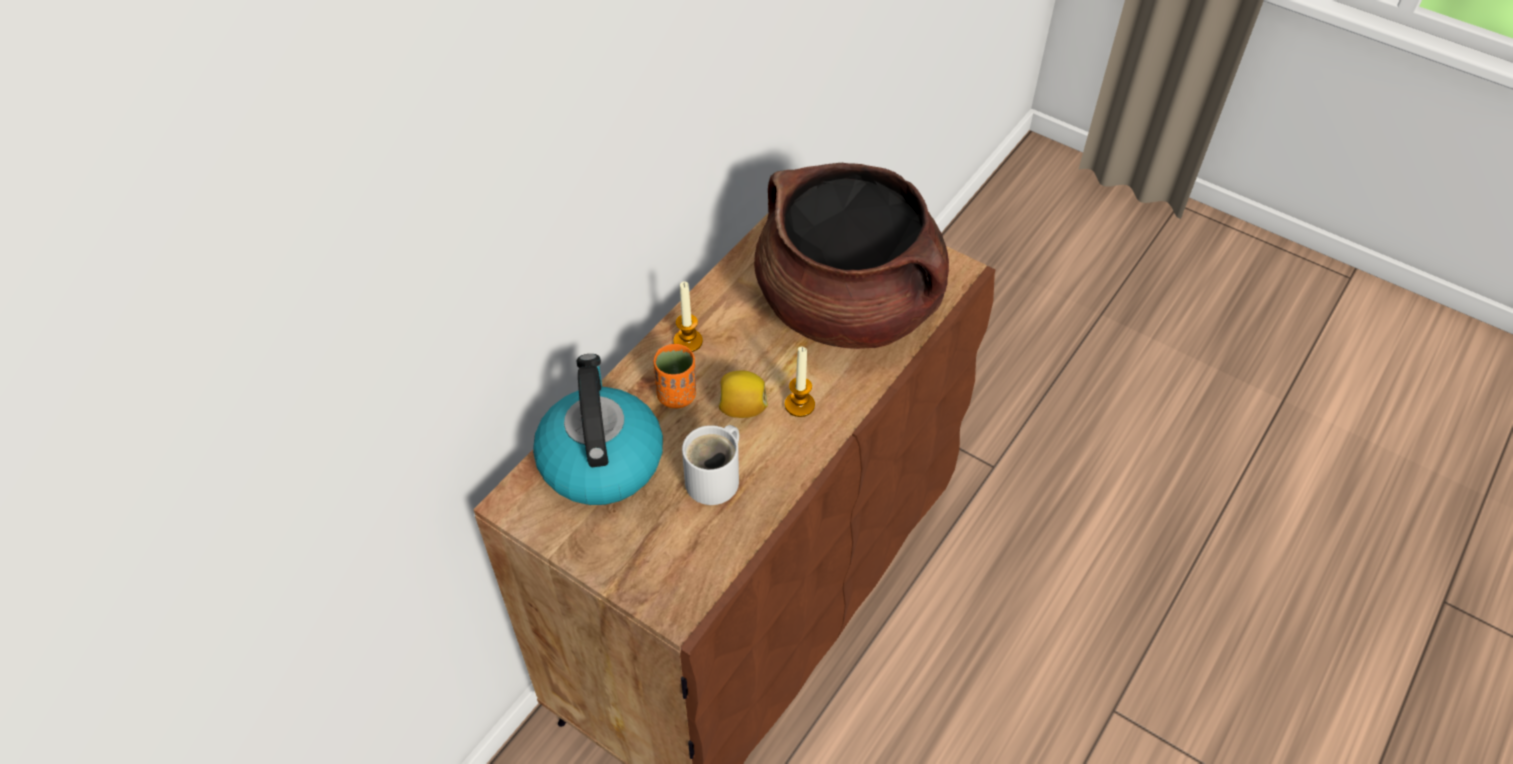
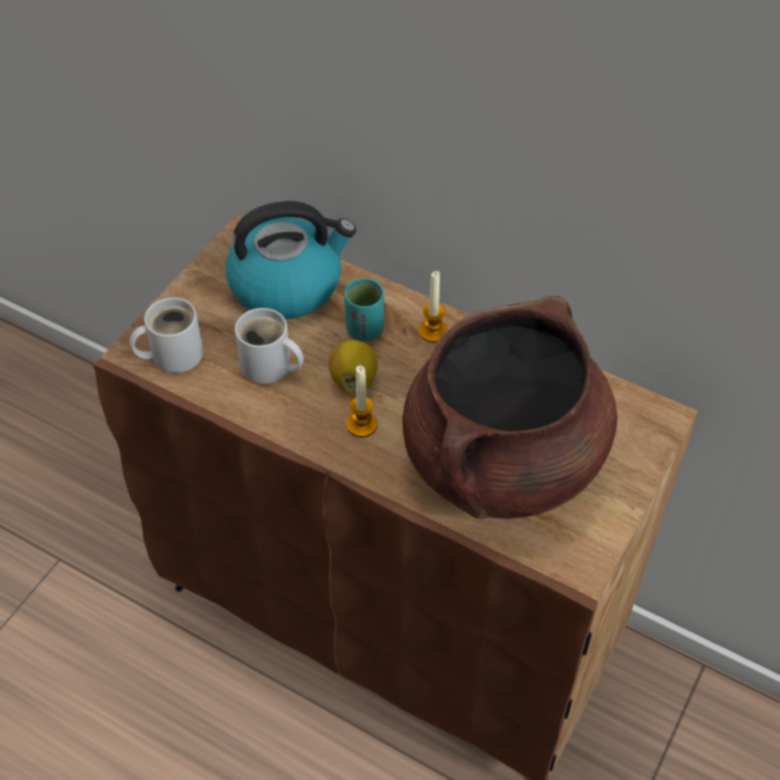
camera: 85 degrees right, 0 degrees up
orange cup [654,344,696,408] -> turquoise cup [344,278,384,341]
none -> white mug [130,297,203,373]

